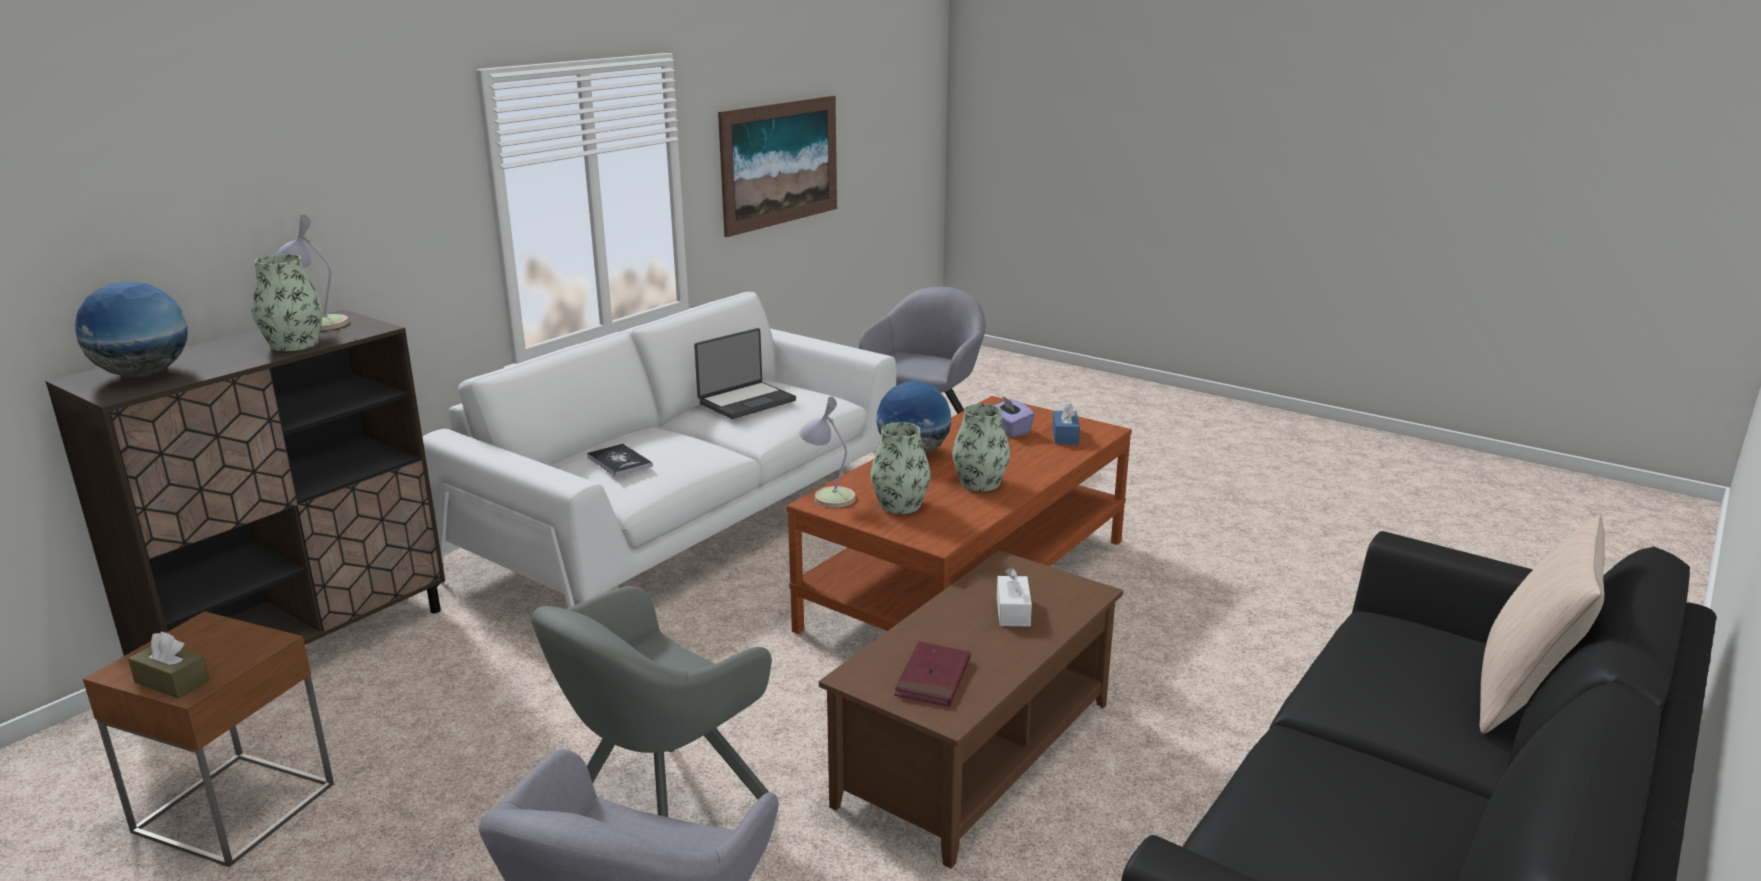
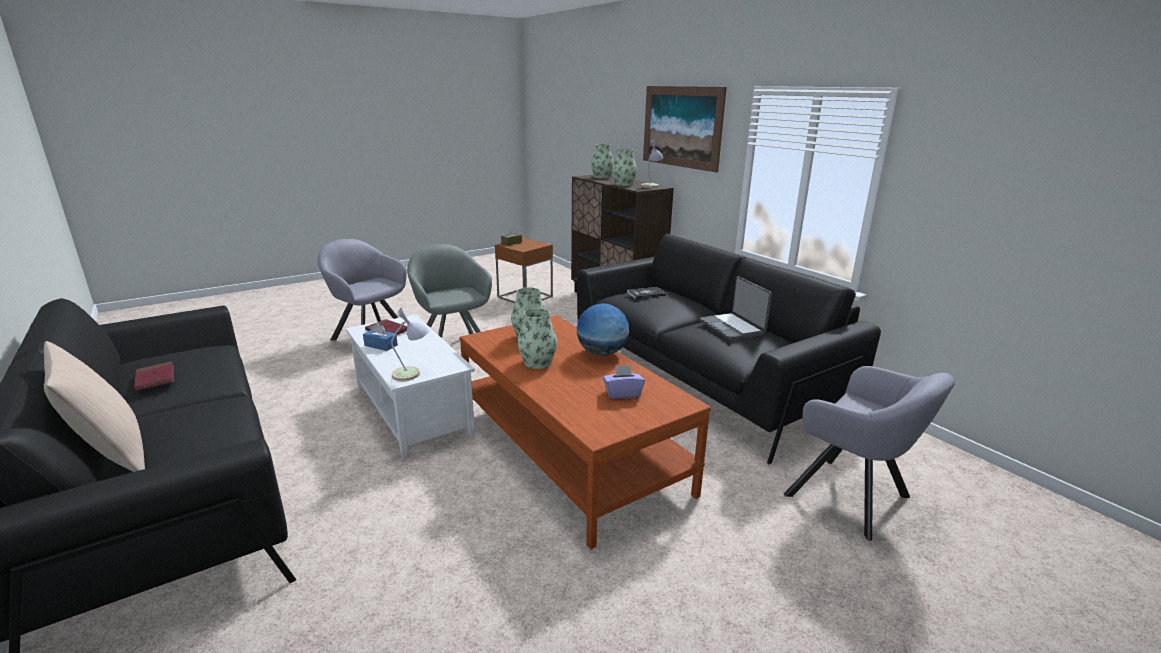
camera: 110 degrees right, 0 degrees up
globe [75,281,188,377] -> vase [591,144,614,179]
white sofa [423,292,896,608] -> black sofa [577,234,881,464]
picture [718,96,837,237] -> picture moved to [643,86,727,173]
table lamp [799,397,856,508] -> table lamp moved to [391,308,429,381]
brown coffee table [819,550,1123,869] -> white coffee table [346,315,475,458]
white tissue box [997,568,1032,627] -> none
blue tissue box [1053,401,1080,445] -> blue tissue box moved to [363,323,398,351]
none -> red book [134,361,174,391]

